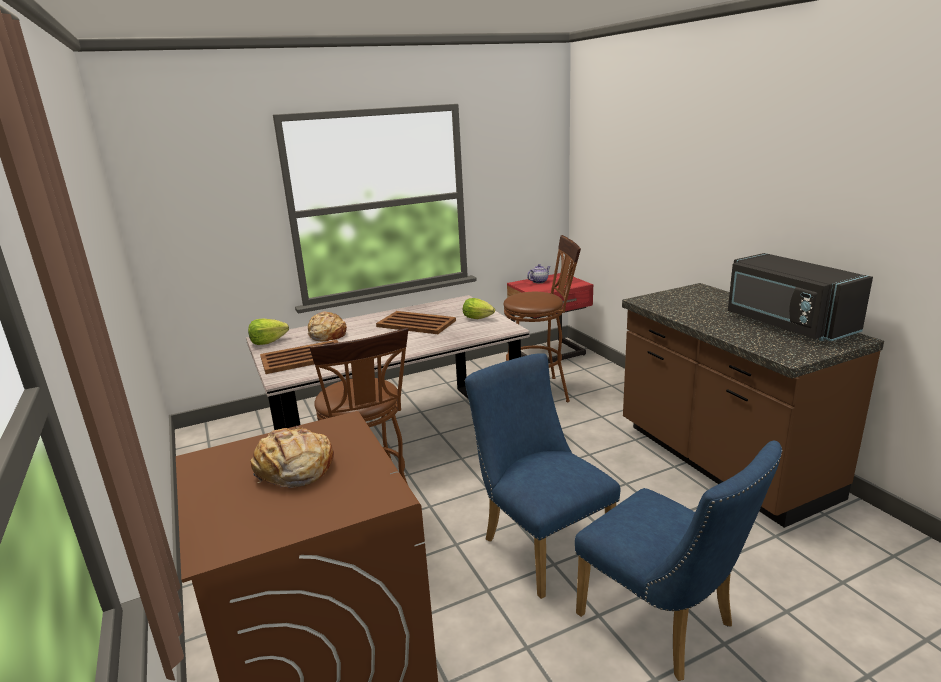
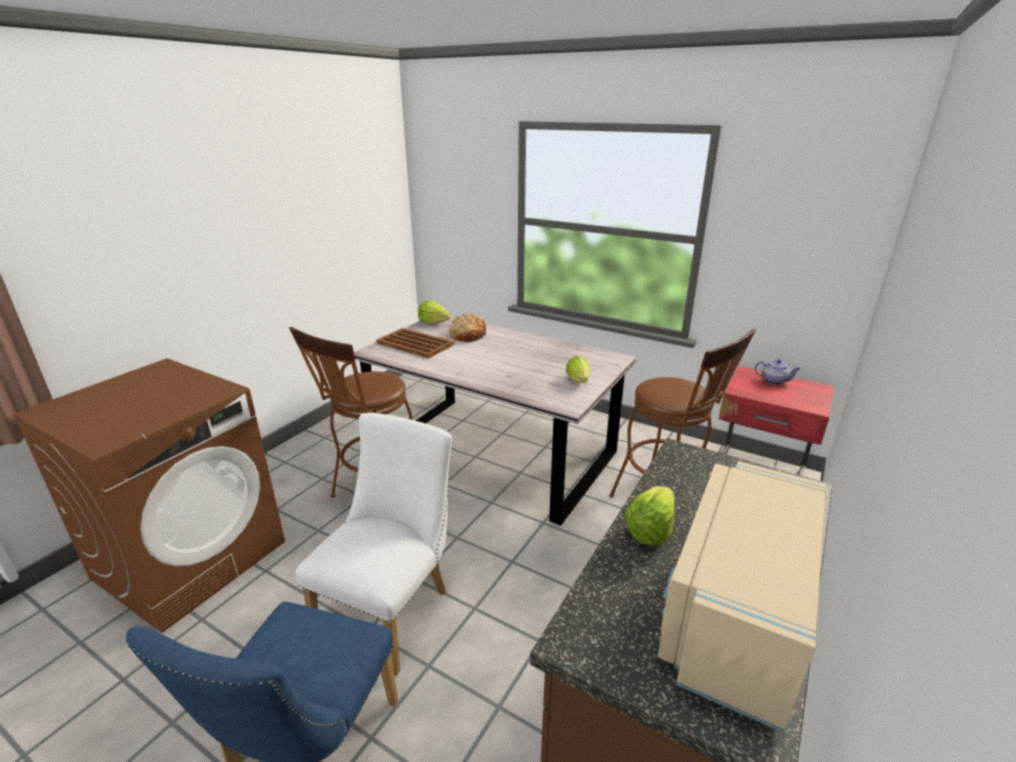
camera: 55 degrees right, 5 degrees up
bread [251,426,334,488] -> none
brown tray [376,311,456,334] -> none
blue chair [465,353,620,599] -> white chair [295,413,452,676]
black microwave [728,253,873,341] -> beige microwave [658,461,826,733]
none -> lettuce [624,486,675,546]

